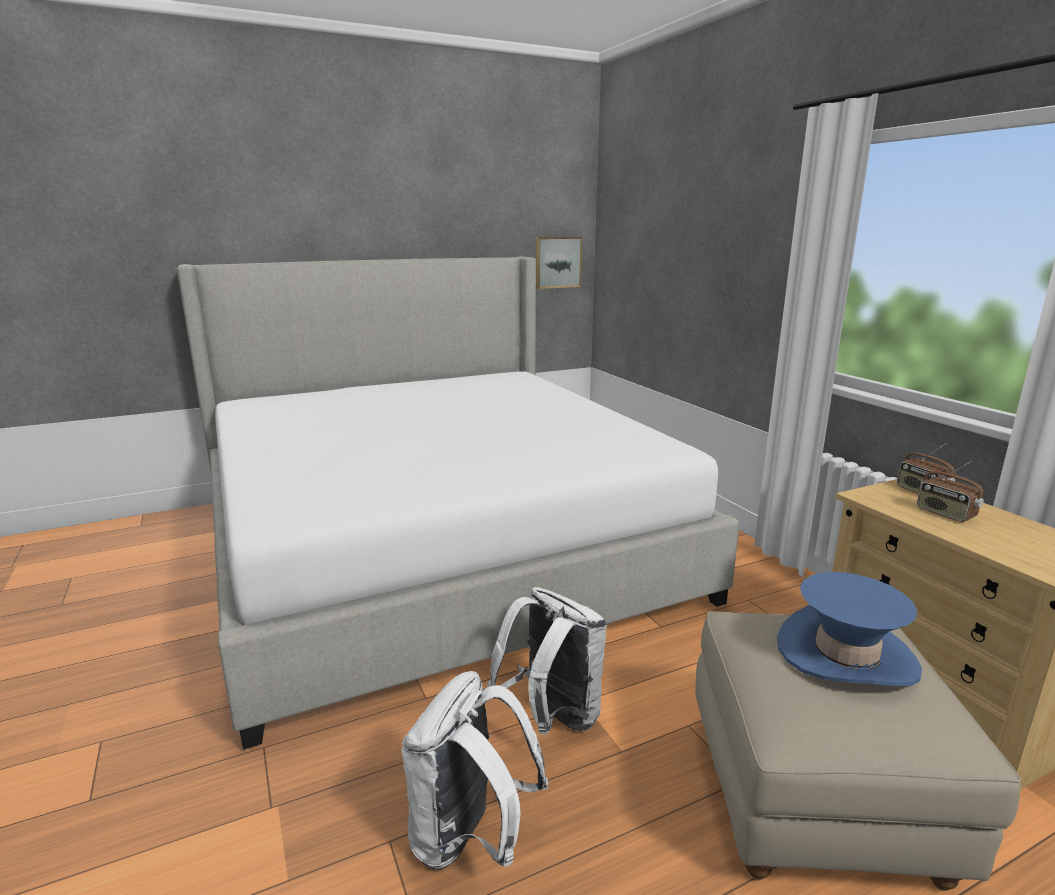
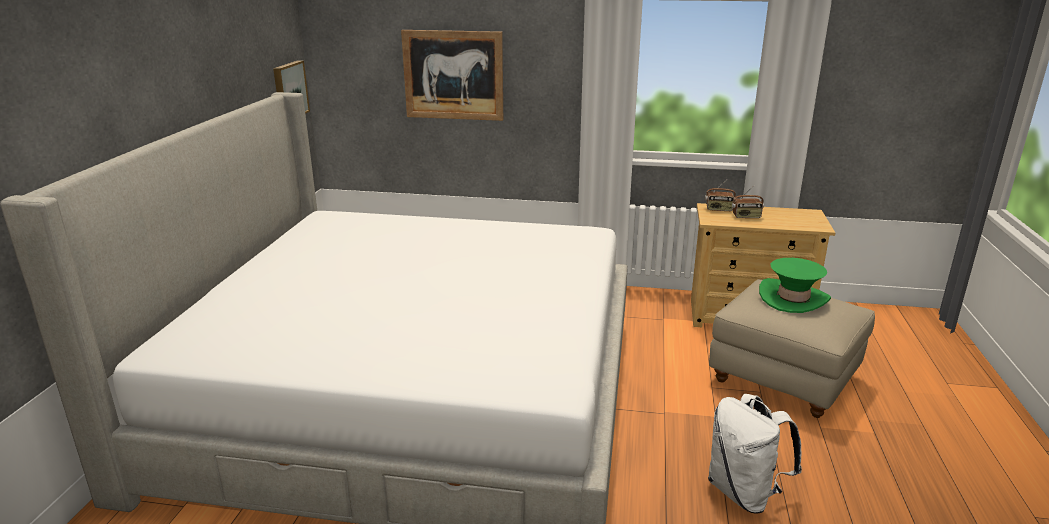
camera: 55 degrees left, 5 degrees up
white backpack [487,587,607,735] -> none
blue hat [777,572,922,686] -> green hat [759,258,831,313]
none -> picture [401,30,503,121]

